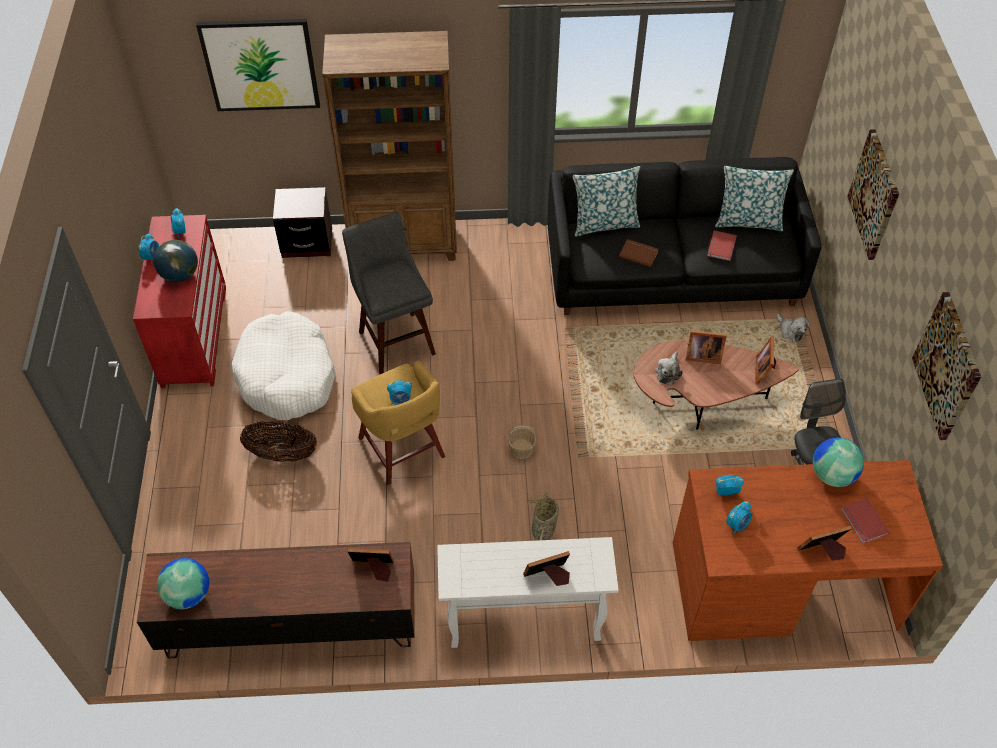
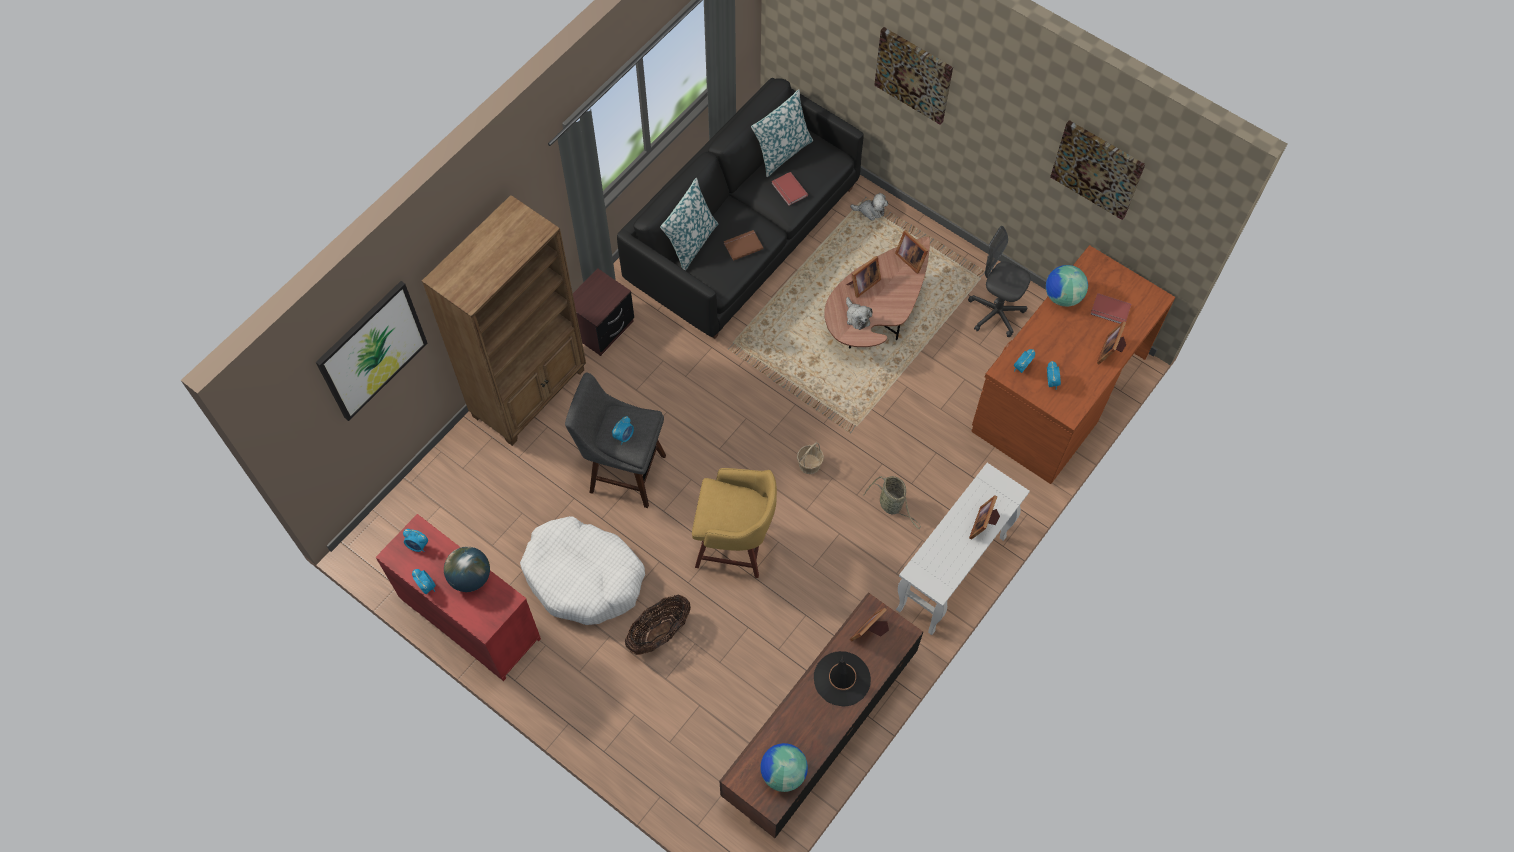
camera: 50 degrees left, 10 degrees up
brown nightstand [273,187,332,258] -> brown nightstand moved to [573,268,634,356]
alarm clock [387,380,412,405] -> alarm clock moved to [612,416,634,445]
none -> black hat [814,651,871,707]

